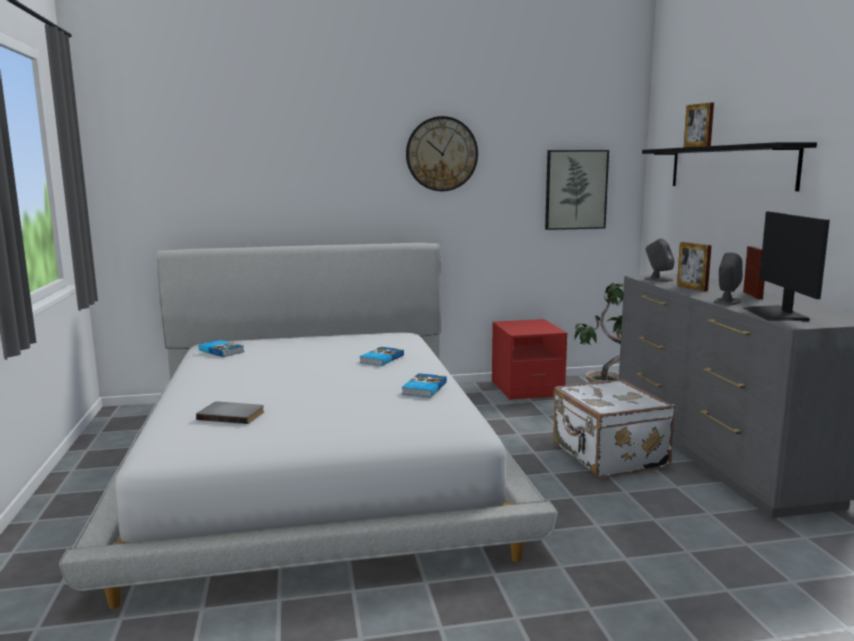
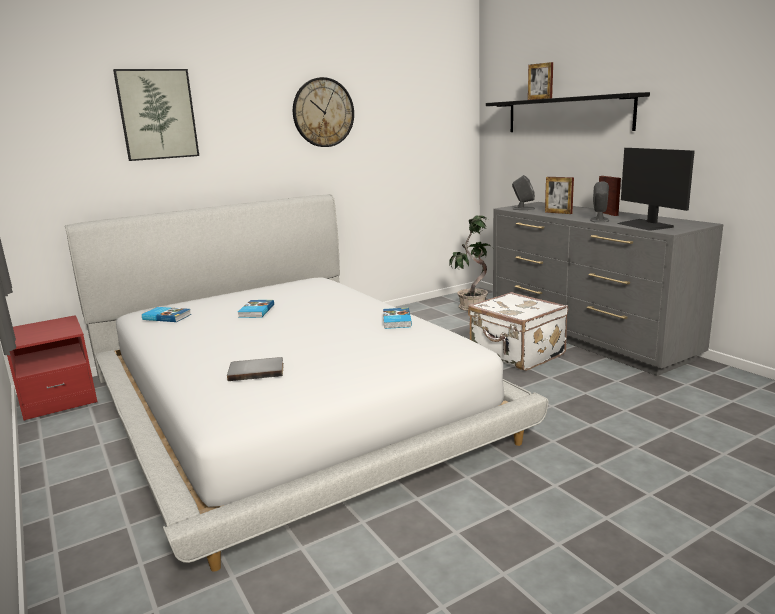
camera: 20 degrees left, 5 degrees up
book [359,347,404,366] -> book moved to [238,300,274,318]
red nightstand [492,319,567,400] -> red nightstand moved to [7,315,97,420]
picture [545,150,609,230] -> picture moved to [113,69,199,161]

